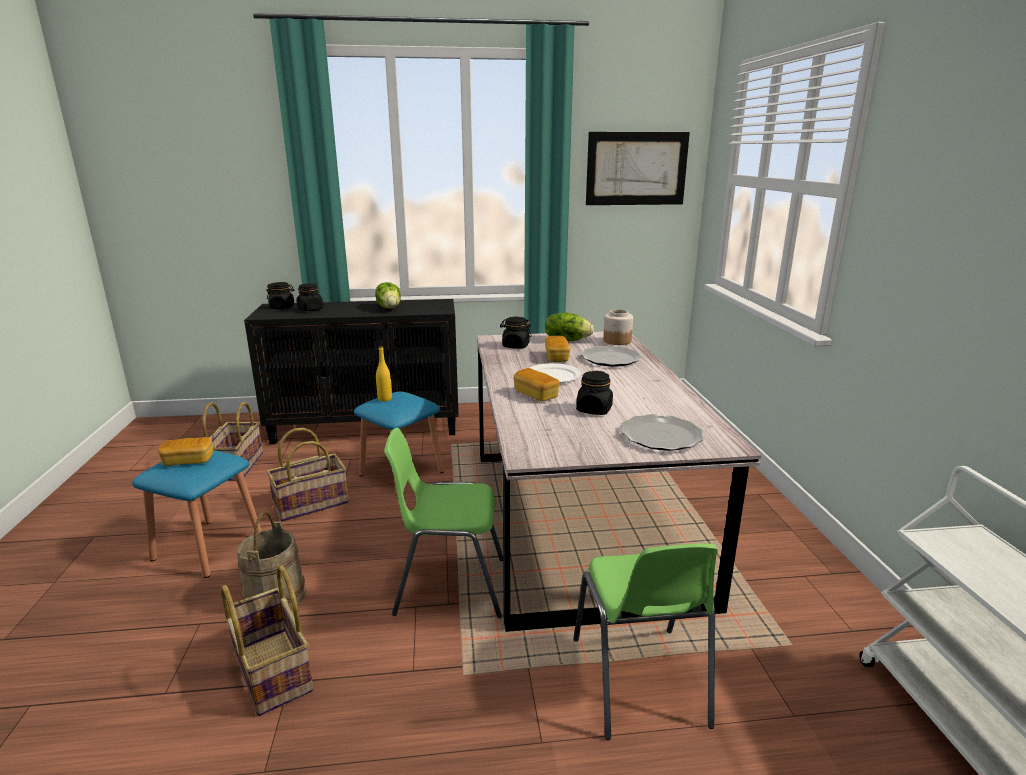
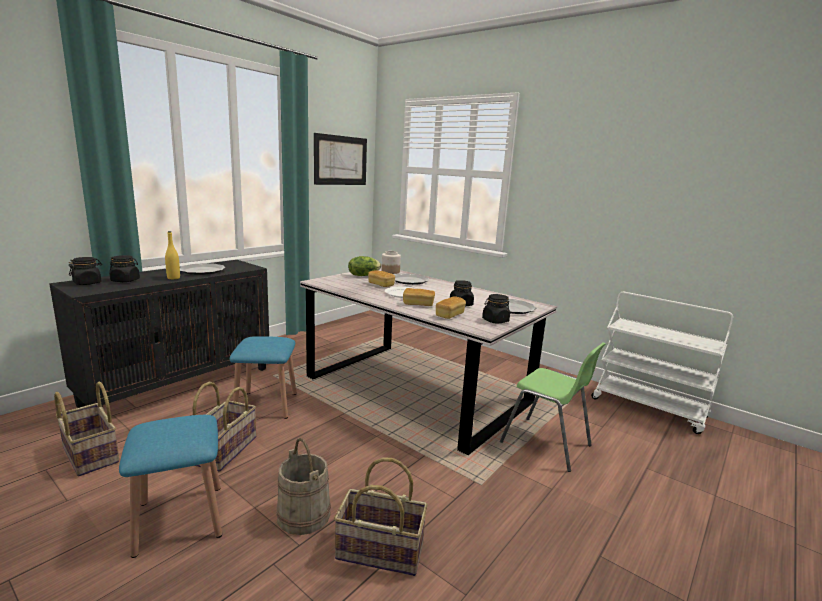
camera: 45 degrees left, 5 degrees down
bread [158,437,213,466] -> bread moved to [436,296,466,319]
lettuce [375,282,401,309] -> plate [180,263,226,275]
yellow bottle [376,346,392,402] -> yellow bottle moved to [165,231,180,279]
green chair [384,428,503,618] -> none
black jar [500,317,532,348] -> black jar moved to [482,294,510,323]

